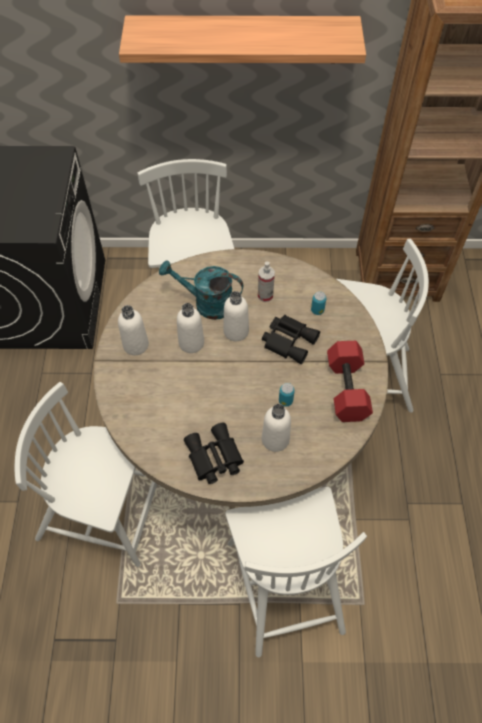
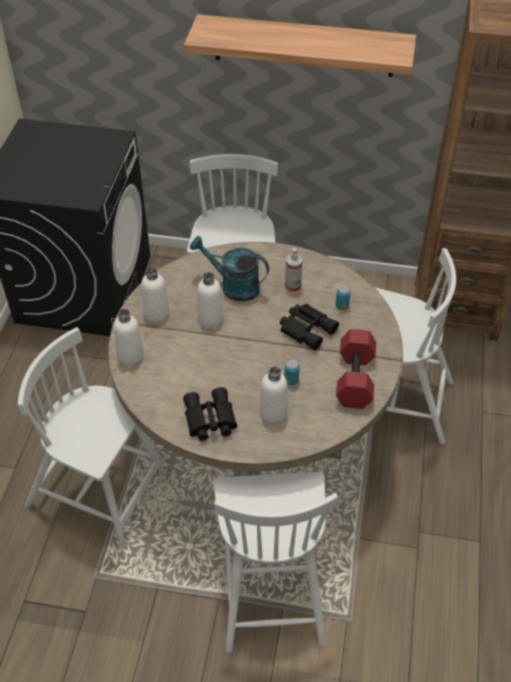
camera: 10 degrees right, 10 degrees down
white bottle [223,291,249,341] -> white bottle moved to [114,309,144,365]

